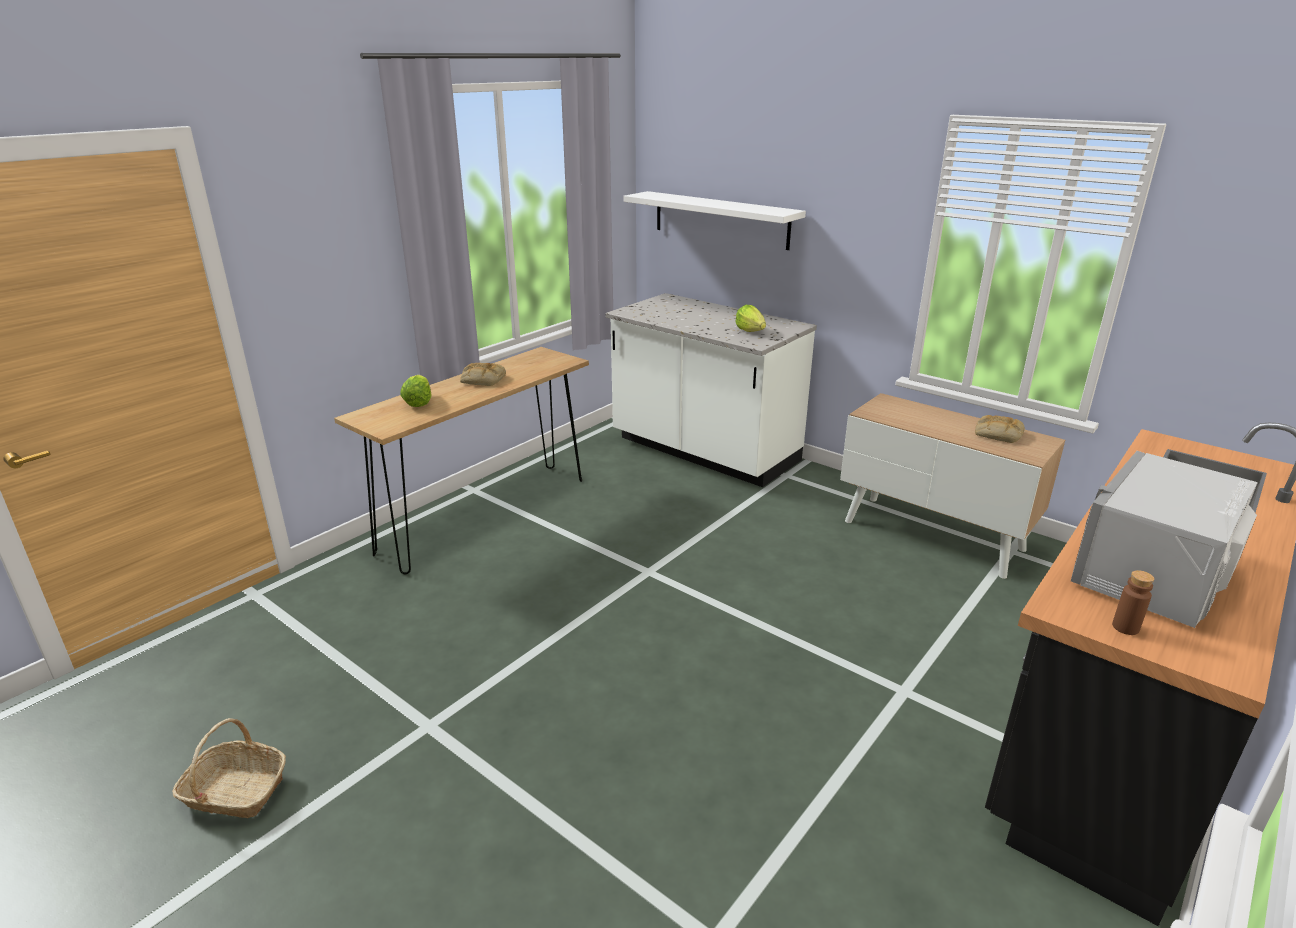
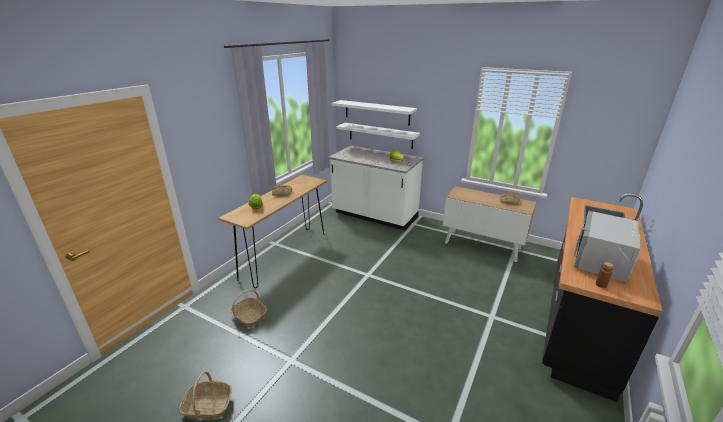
camera: 10 degrees left, 0 degrees up
none -> basket [230,290,267,328]
none -> white shelf [336,123,420,149]

